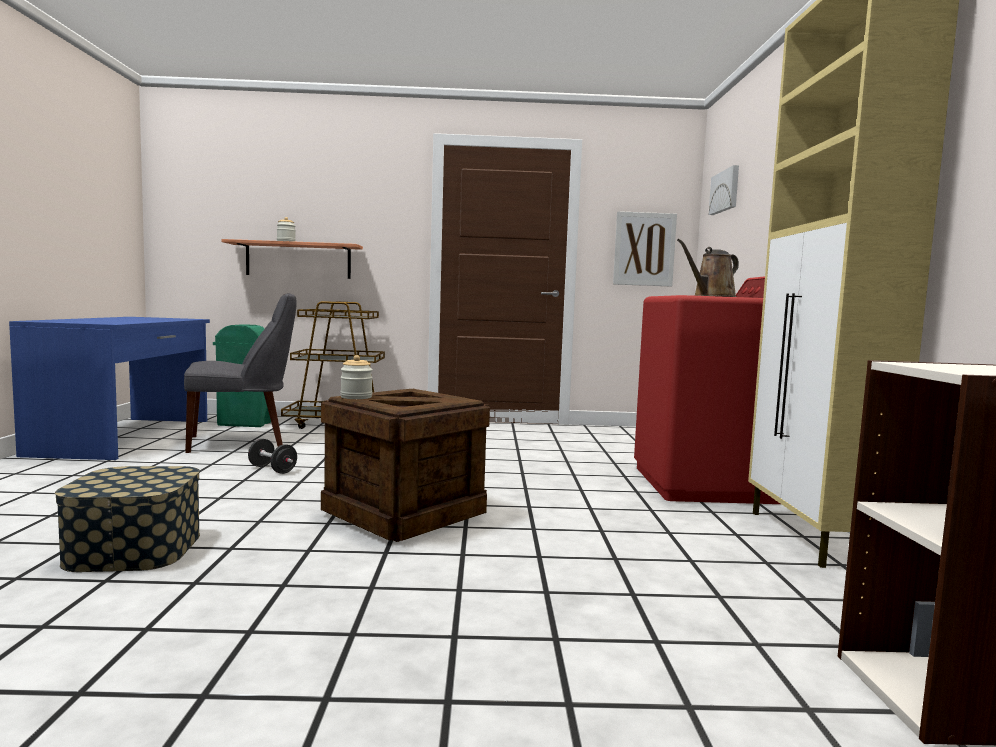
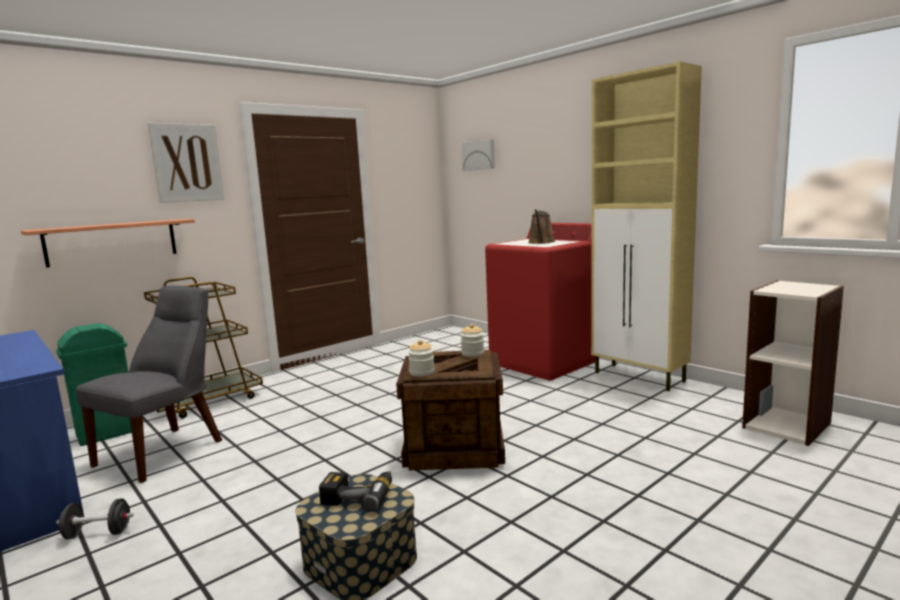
camera: 40 degrees left, 5 degrees up
black dumbbell [248,439,297,474] -> black dumbbell moved to [56,498,134,539]
jar [277,217,296,242] -> jar moved to [460,324,484,357]
picture [613,211,677,287] -> picture moved to [148,123,224,203]
none -> power drill [319,471,392,511]

